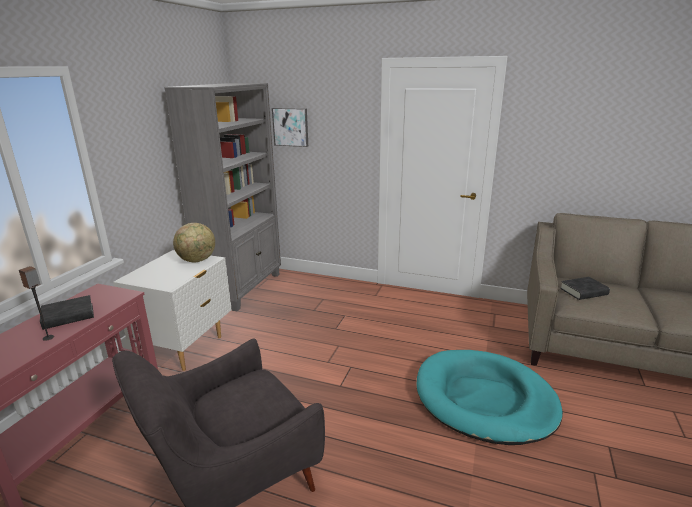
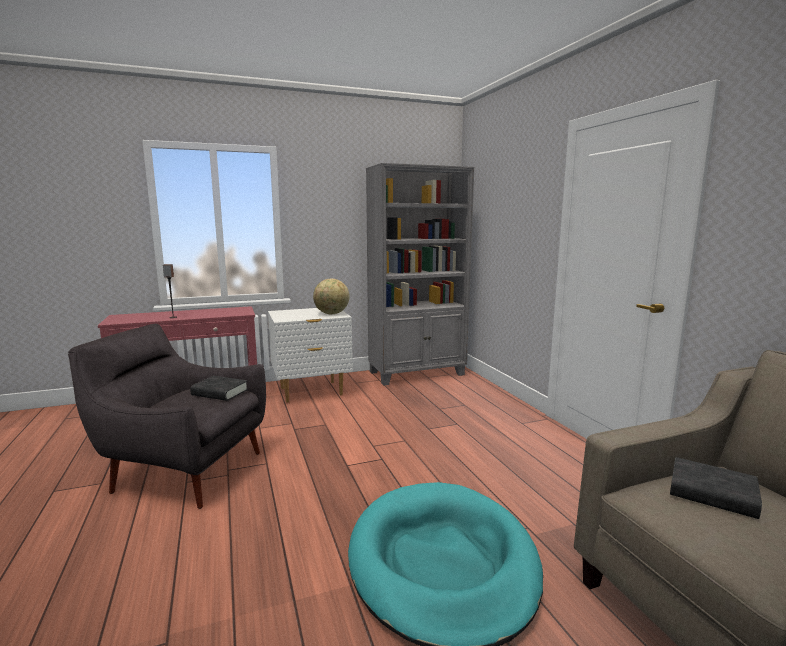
camera: 50 degrees right, 10 degrees down
black book [40,295,94,330] -> black book moved to [190,376,248,401]
picture [272,108,308,147] -> none

